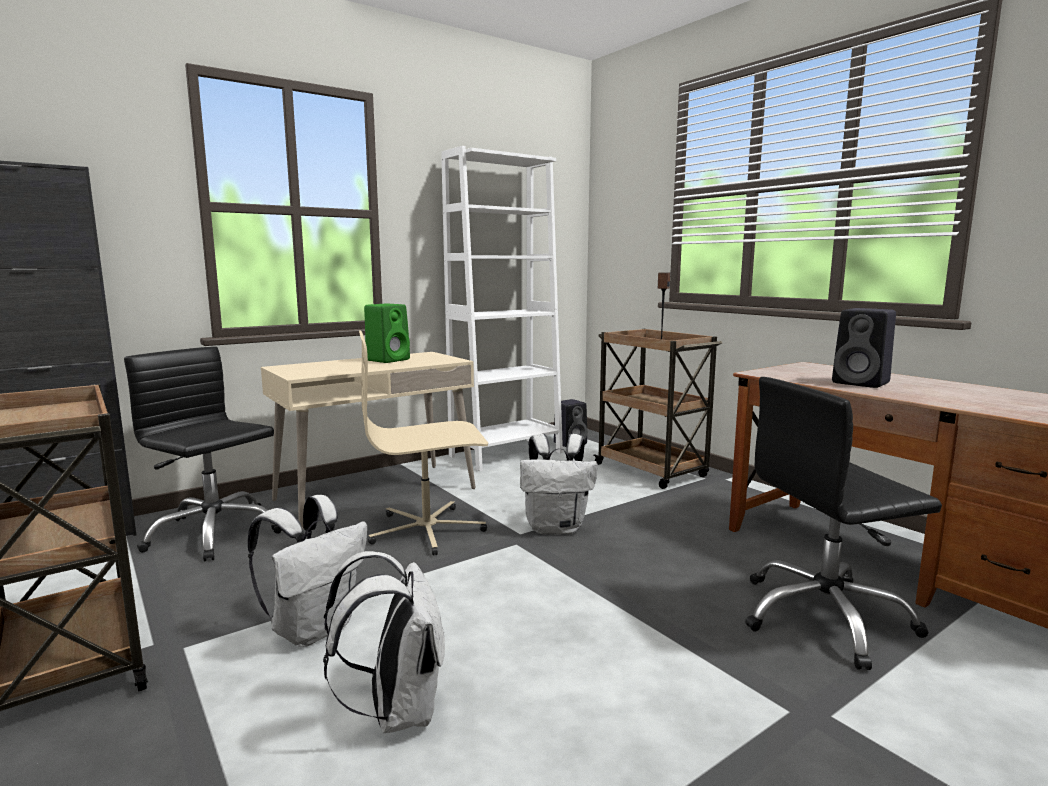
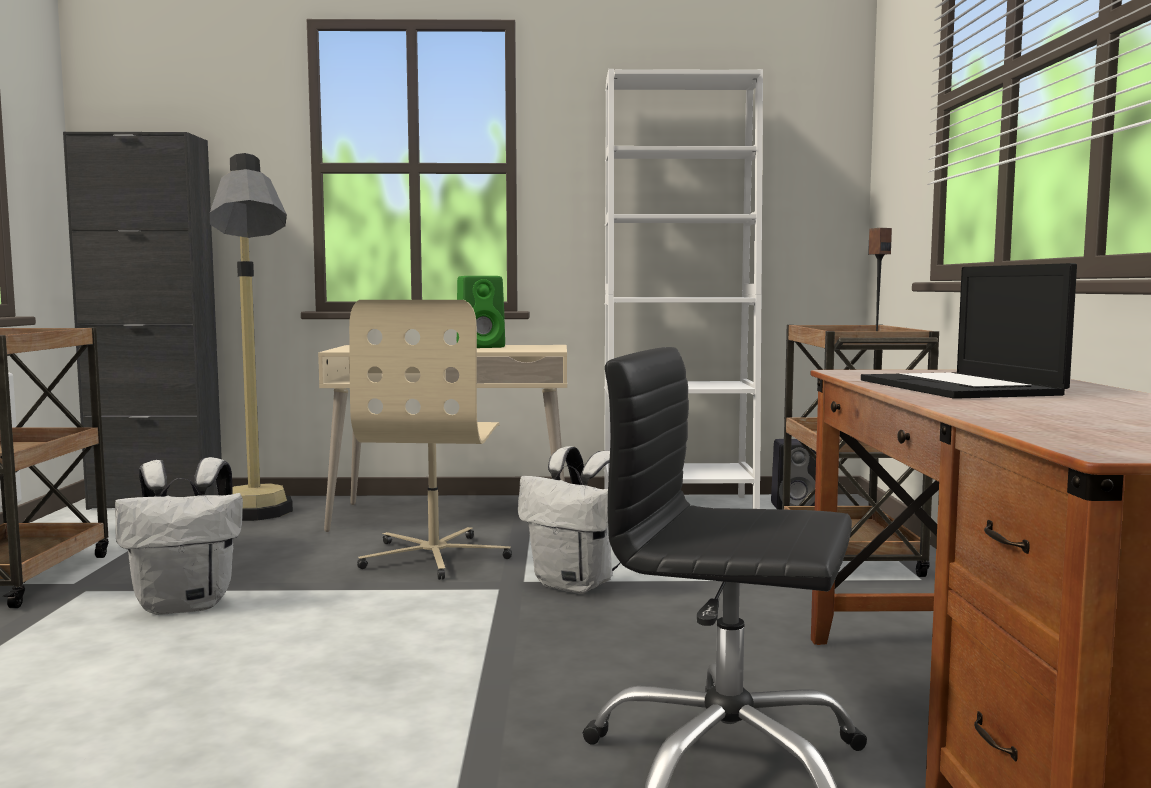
camera: 35 degrees right, 5 degrees down
black office chair [124,346,282,561] -> floor lamp [210,153,293,521]
white backpack [323,551,445,733] -> none
beige office chair [359,330,488,556] -> beige office chair turned 105 degrees counterclockwise [349,300,512,580]
black speaker [832,308,896,388] -> laptop [861,263,1077,399]

